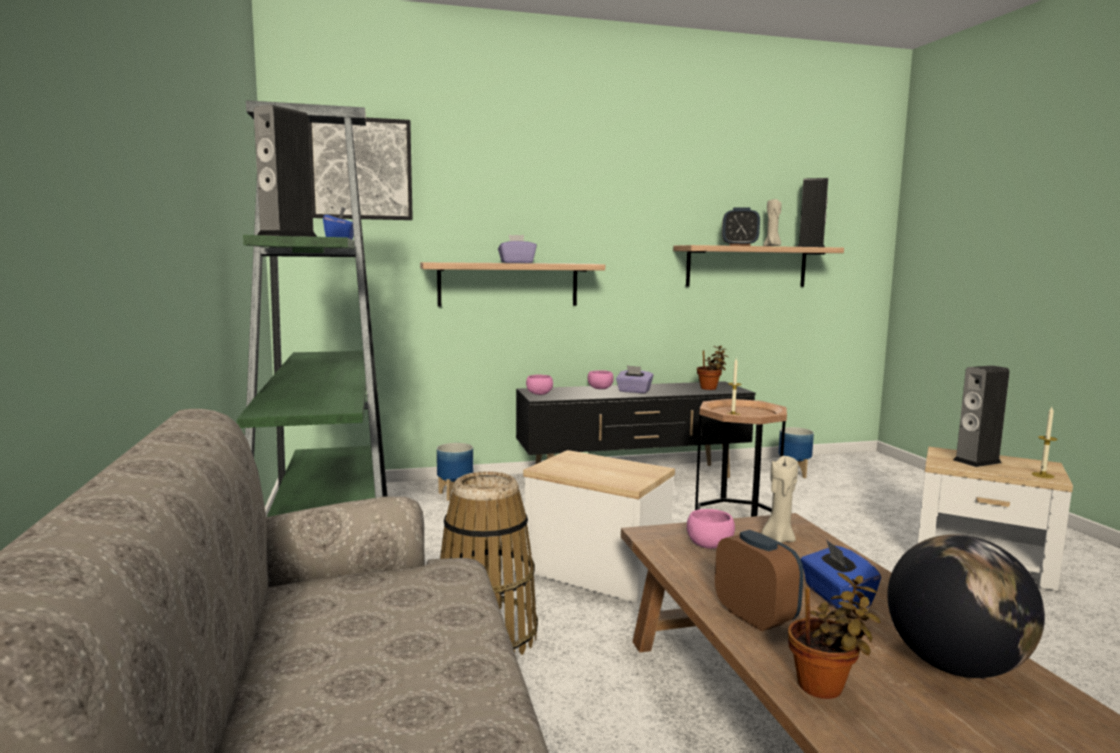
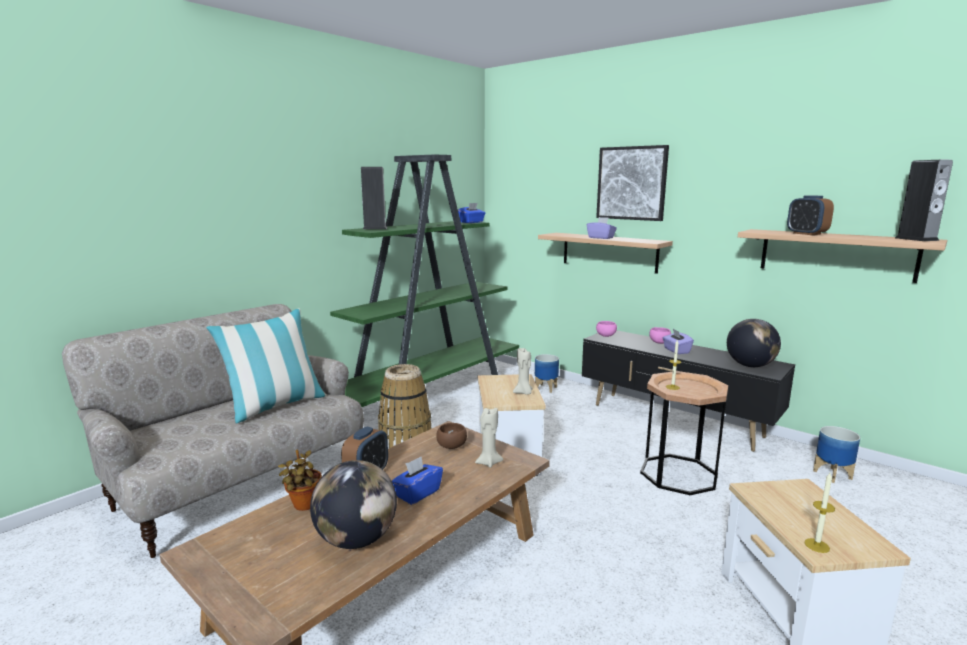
camera: 55 degrees right, 5 degrees up
picture [309,117,413,220] -> picture moved to [596,145,669,221]
pink bowl [687,509,735,549] -> brown bowl [436,423,467,449]
potted plant [697,346,728,390] -> globe [727,319,781,367]
beige candle [763,199,781,246] -> beige candle moved to [513,347,533,395]
speaker [953,365,1010,467] -> none
none -> pillow [206,308,326,423]

